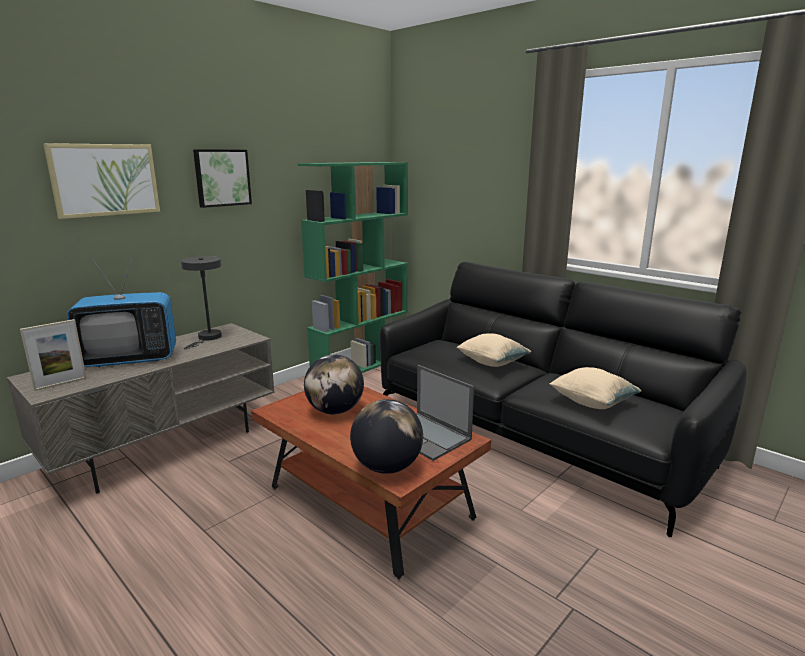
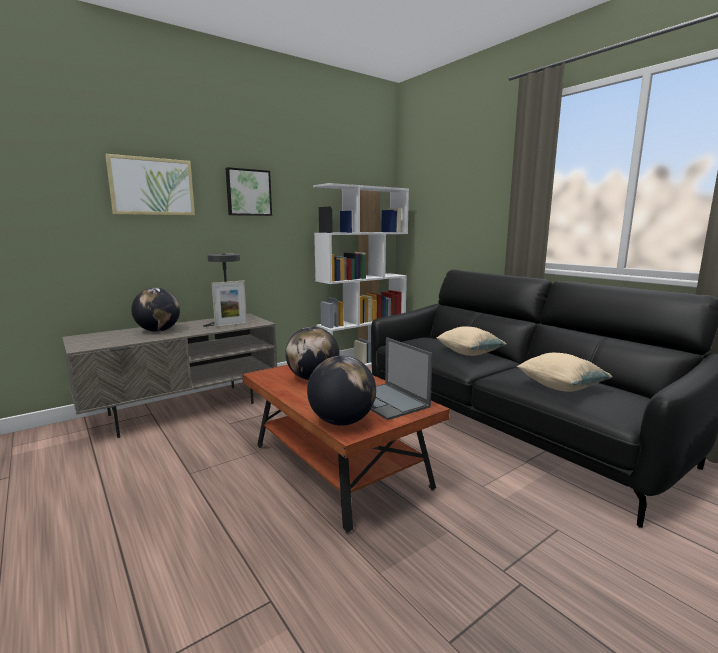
camera: 10 degrees right, 5 degrees down
picture frame [20,319,87,391] -> picture frame moved to [212,281,247,328]
television [67,254,176,367] -> globe [131,288,180,332]
green bookcase [298,162,408,373] -> white bookcase [313,183,409,366]

